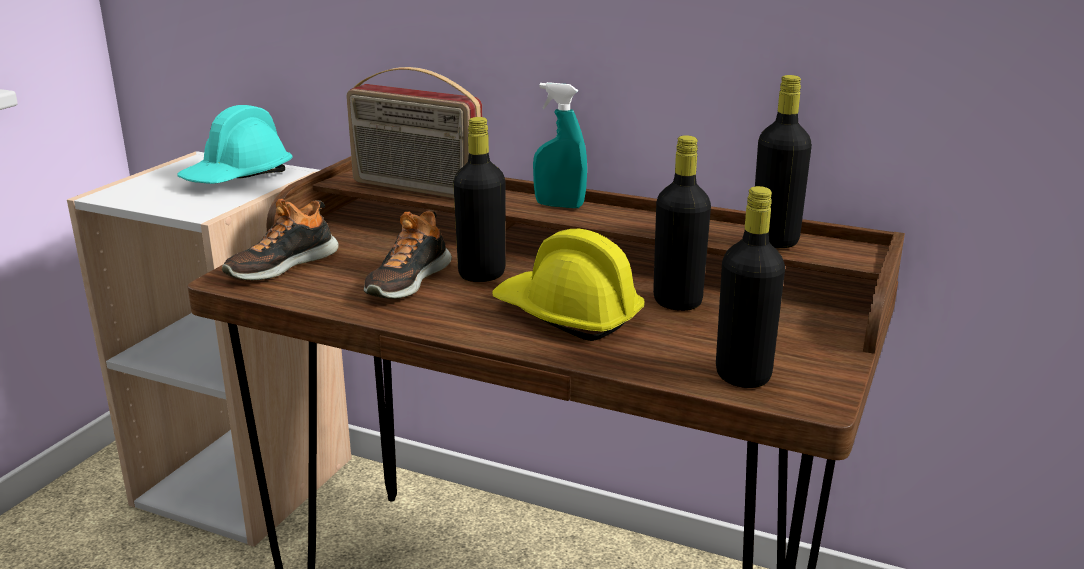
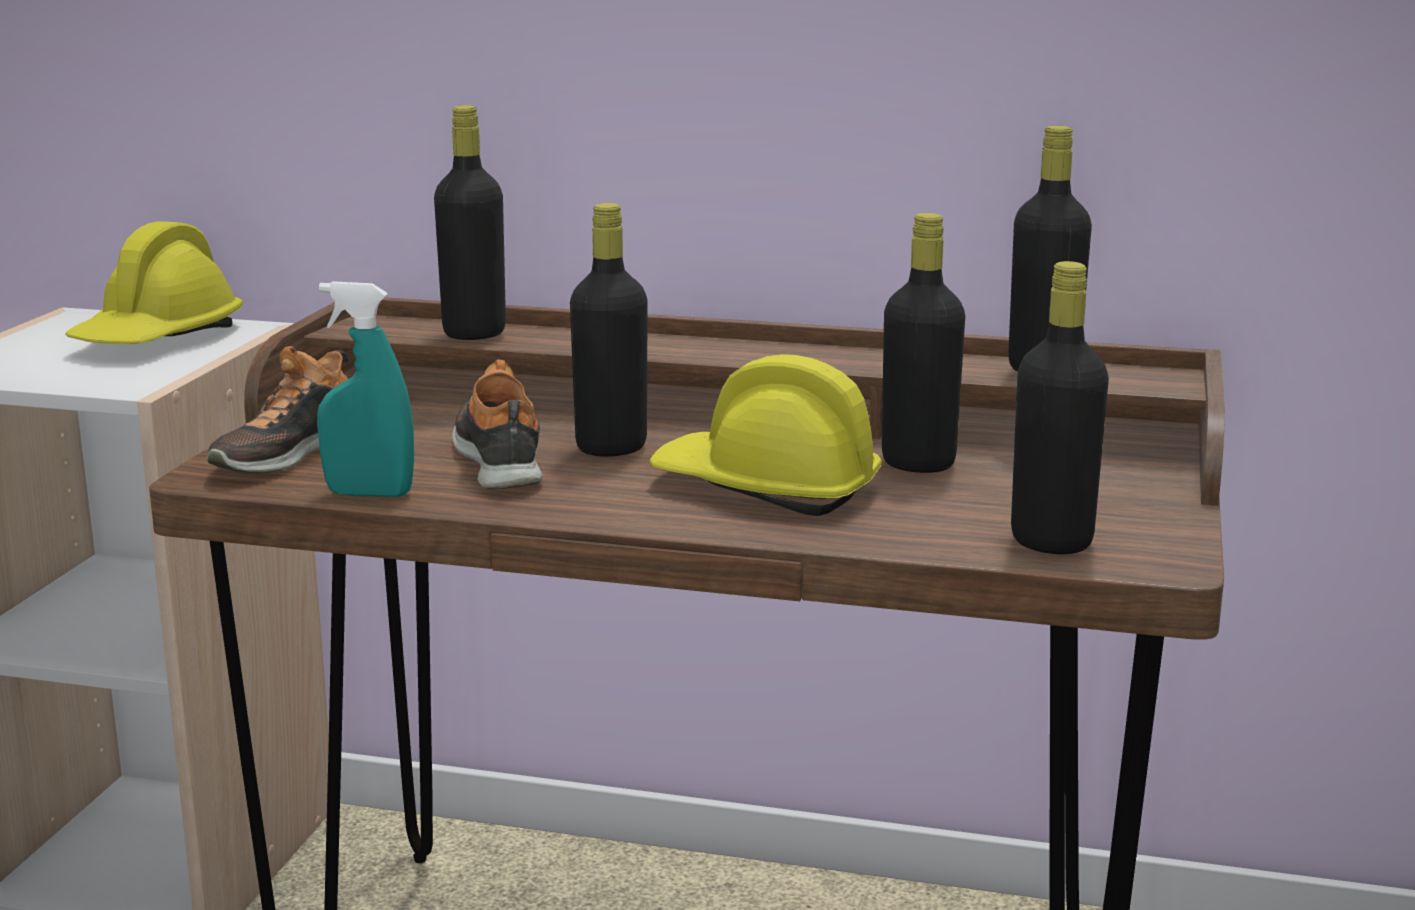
camera: 10 degrees left, 5 degrees down
turquoise hard hat [177,105,293,184] -> yellow hard hat [65,221,243,344]
radio [346,67,482,198] -> black bottle [434,105,506,340]
shoe [364,210,452,299] -> shoe turned 150 degrees clockwise [452,359,543,489]
turquoise spray bottle [533,82,587,208] -> turquoise spray bottle moved to [317,281,414,497]

